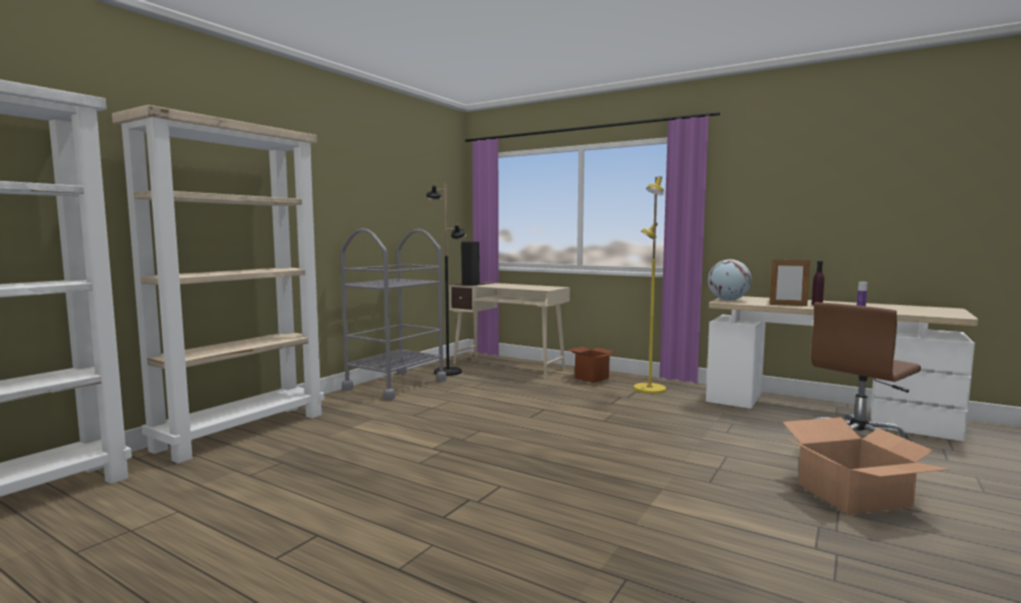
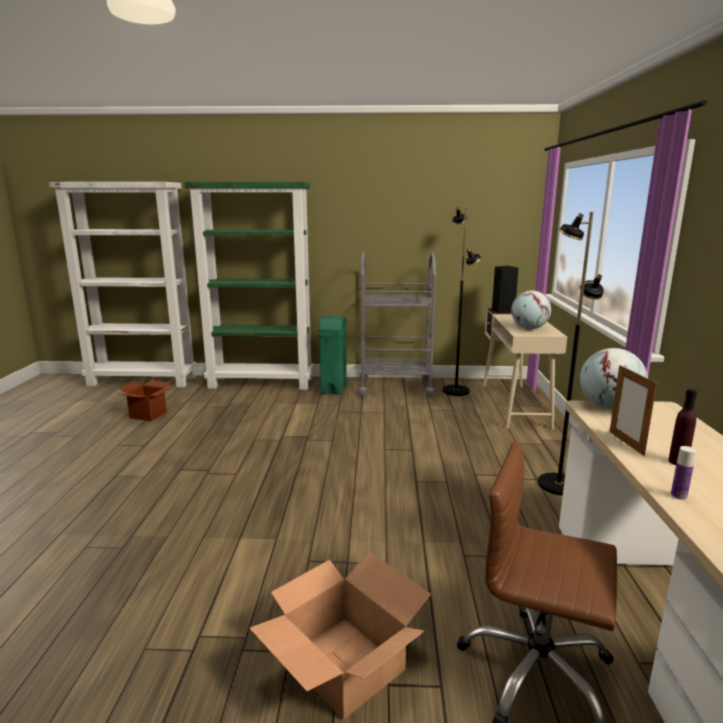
camera: 60 degrees right, 10 degrees up
beige bookcase [112,105,325,463] -> green bookcase [185,182,313,390]
cardboard box [568,347,616,383] -> cardboard box moved to [117,380,171,421]
yellow floor lamp [634,176,666,394] -> black floor lamp [538,212,604,496]
none -> green trash can [318,316,347,395]
none -> globe [511,291,551,329]

